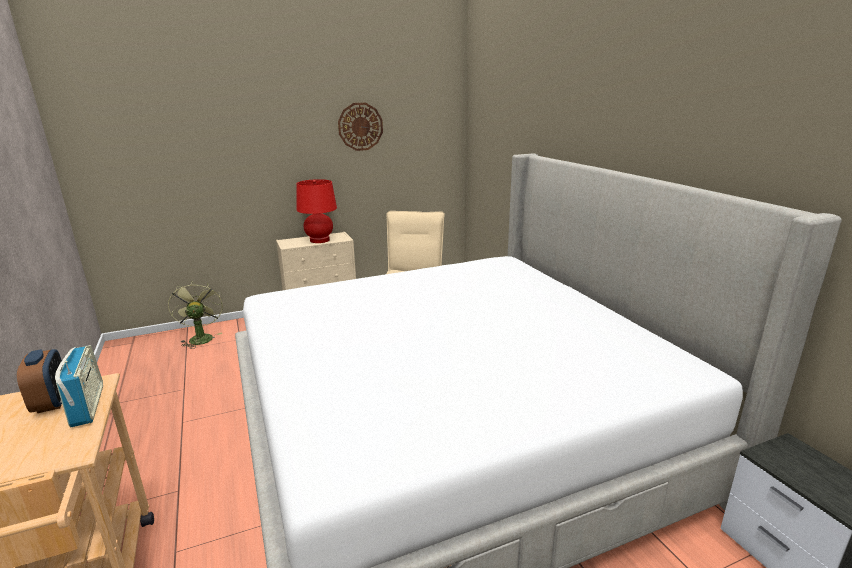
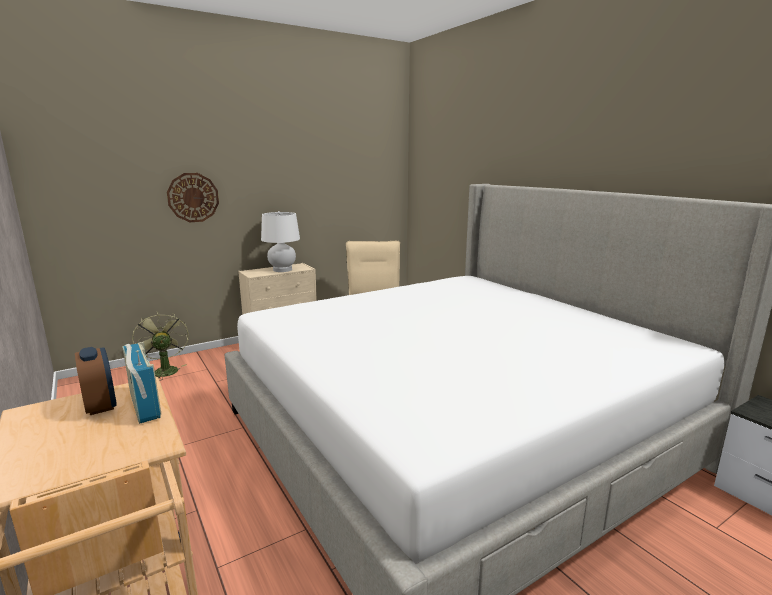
camera: 10 degrees left, 5 degrees down
red table lamp [296,179,337,243] -> white table lamp [261,211,300,272]
wall clock [338,103,383,151] -> wall clock moved to [167,173,219,222]

